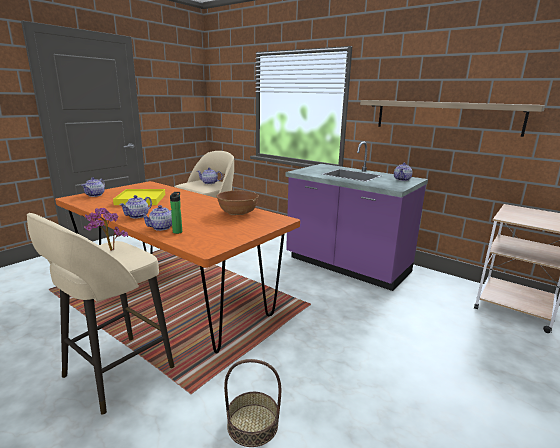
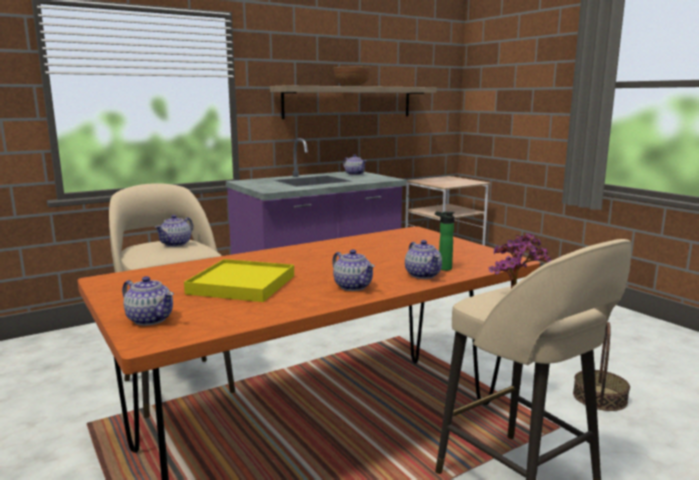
camera: 70 degrees left, 5 degrees down
brown bowl [216,191,259,215] -> brown bowl moved to [333,67,371,86]

